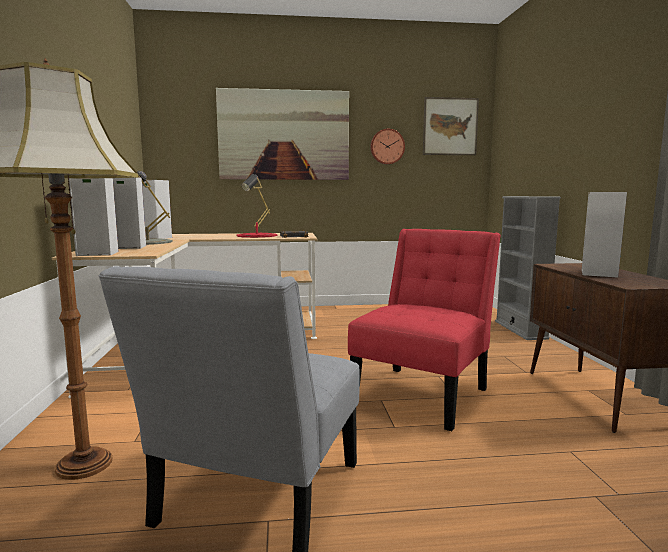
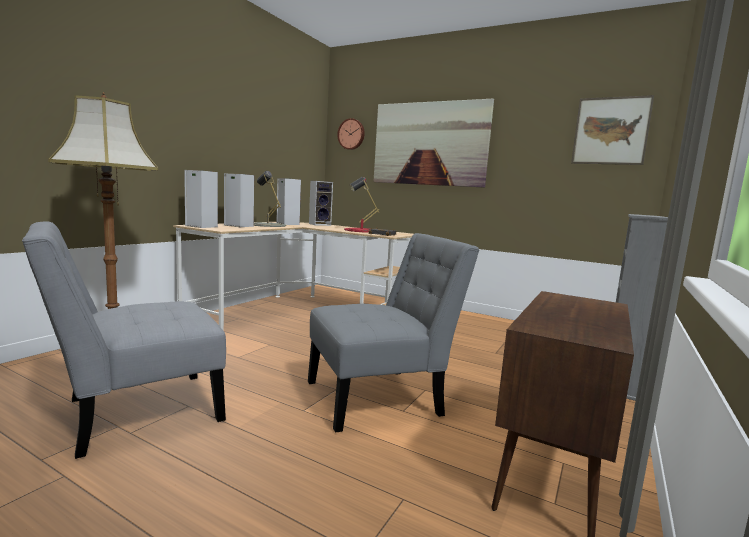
camera: 35 degrees right, 0 degrees up
red chair [348,229,501,431] -> grey chair [308,233,480,433]
wall clock [370,129,405,165] -> wall clock moved to [337,118,365,150]
speaker [582,192,627,277] -> speaker moved to [309,181,333,226]

